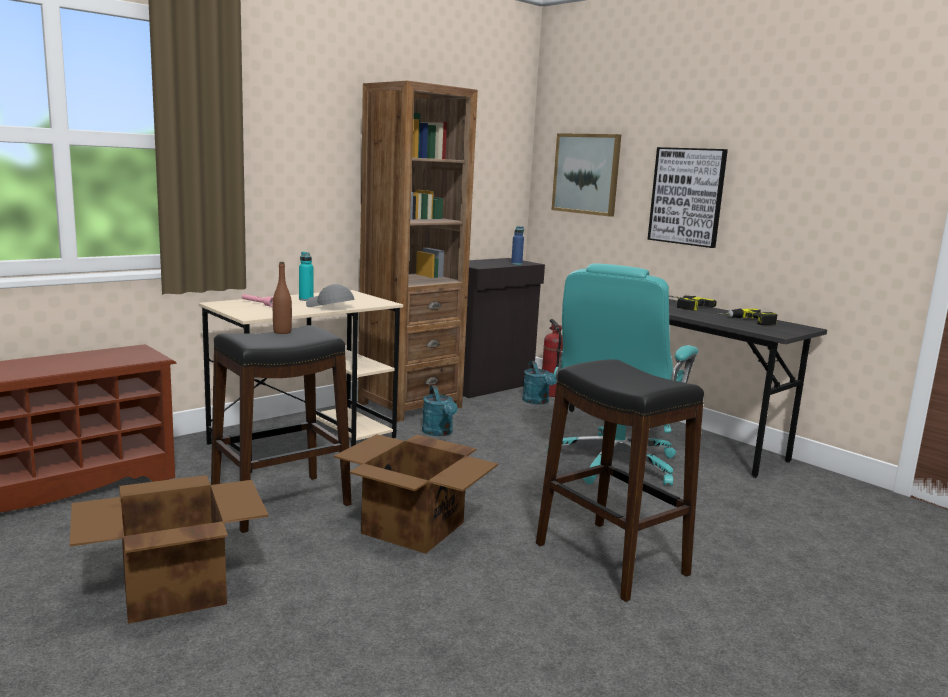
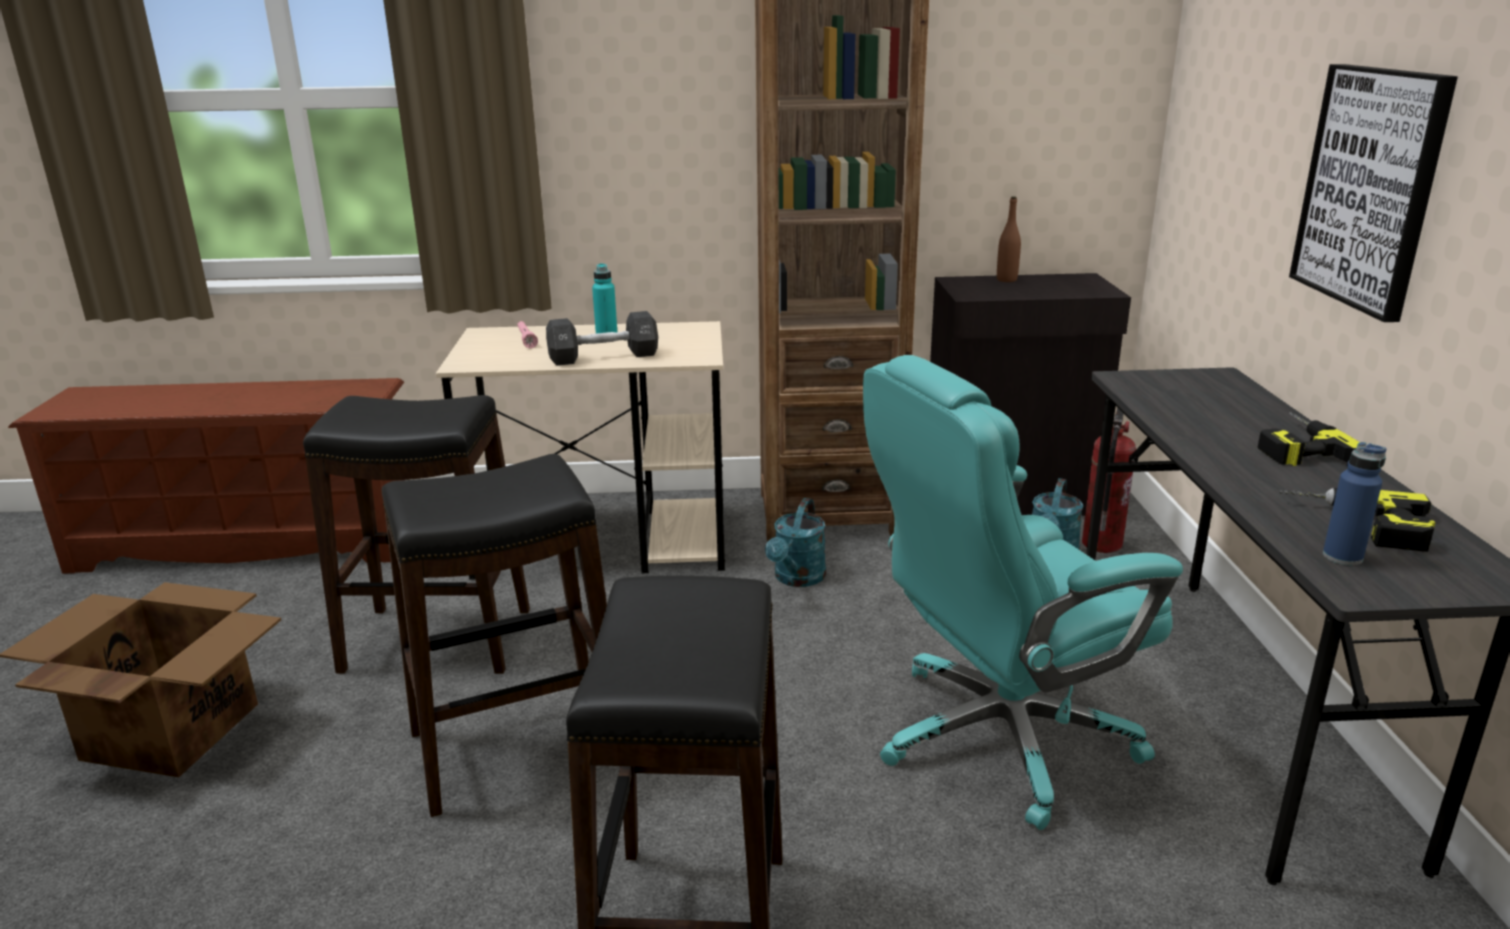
camera: 40 degrees right, 10 degrees up
brown bottle [273,262,292,334] -> brown bottle moved to [997,197,1021,282]
grey cap [306,284,355,307] -> black dumbbell [546,311,658,366]
cardboard box [334,434,498,554] -> black stool [382,454,607,817]
blue bottle [511,226,524,265] -> blue bottle moved to [1323,442,1386,566]
picture [552,133,621,217] -> none

